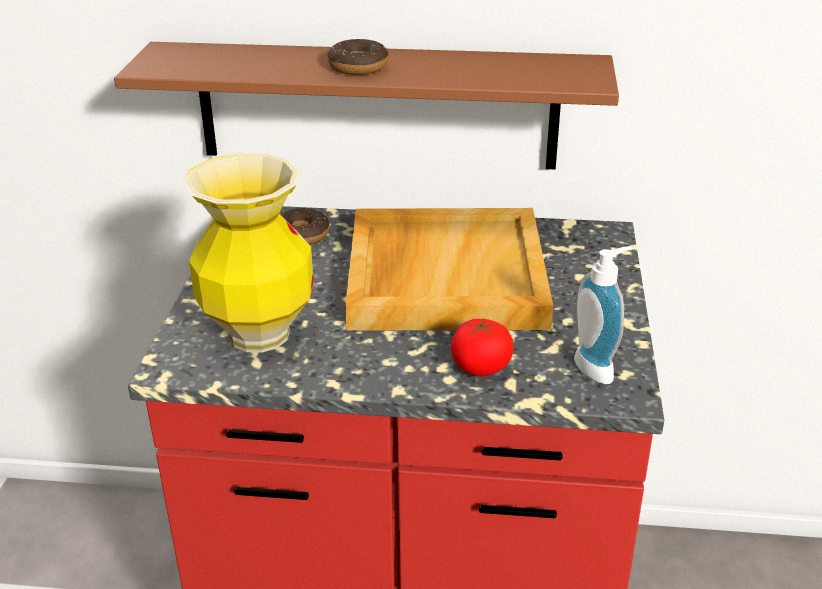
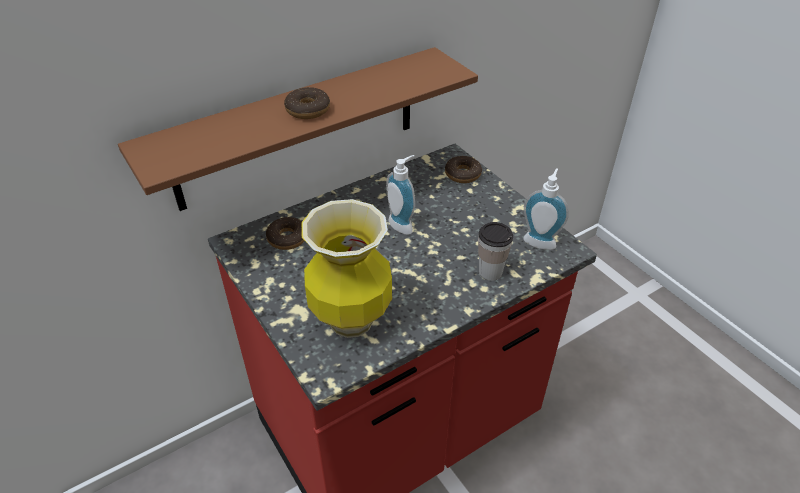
camera: 40 degrees left, 10 degrees up
beige tray [345,208,553,331] -> soap dispenser [386,155,415,235]
tomato [451,317,514,376] -> cup [478,222,513,281]
none -> donut [445,156,482,183]

